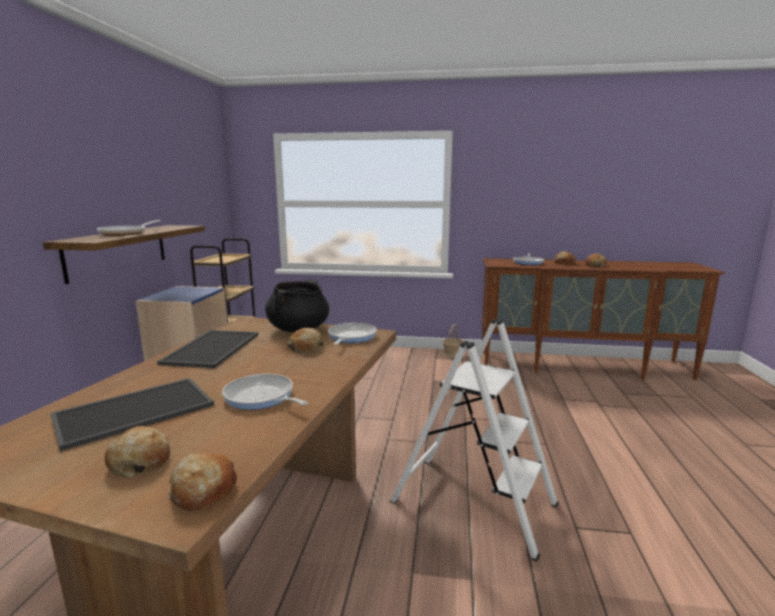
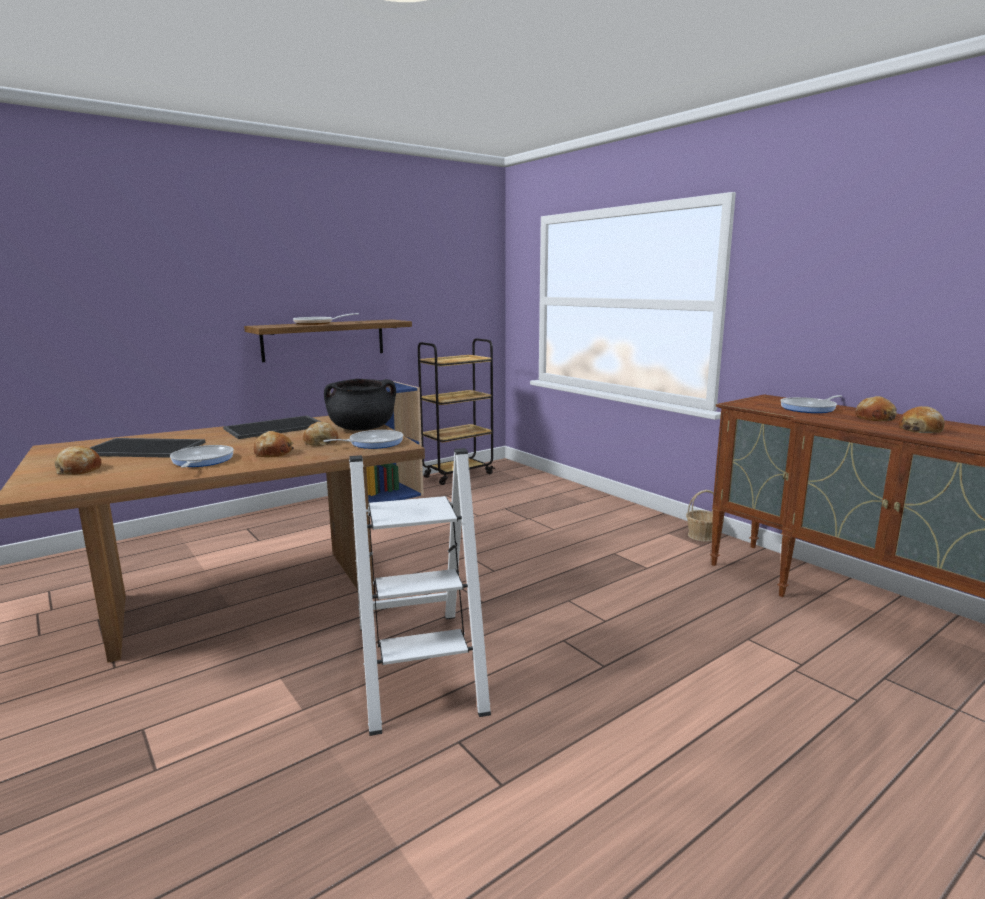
camera: 45 degrees right, 0 degrees up
bread [168,452,237,511] -> bread moved to [254,431,294,457]

